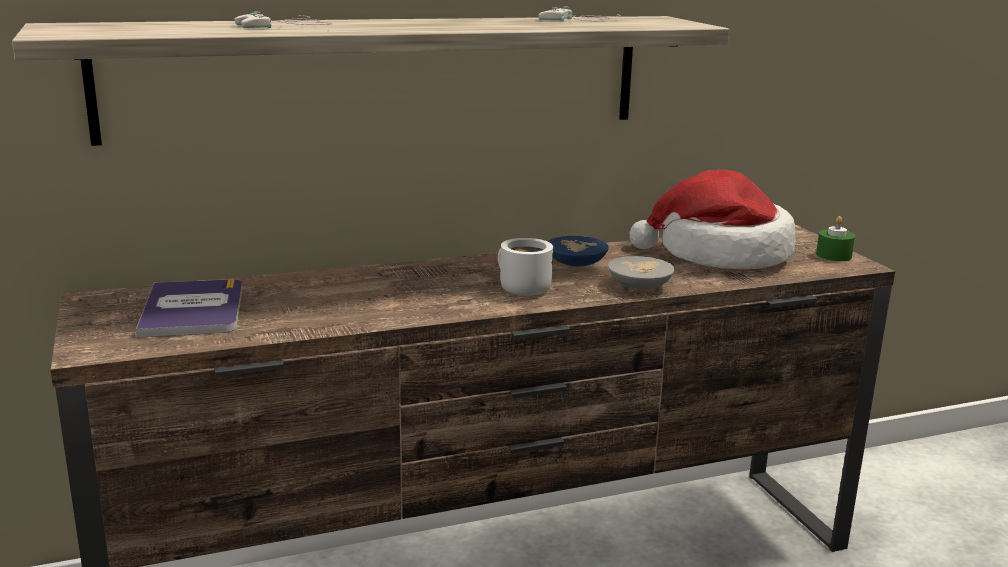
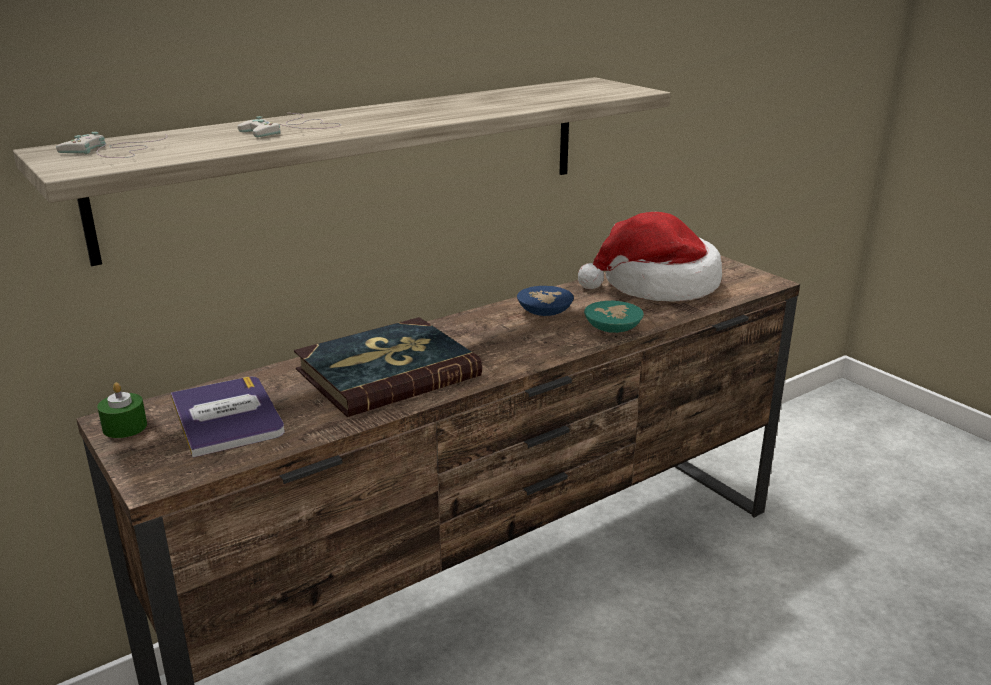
camera: 15 degrees left, 5 degrees up
white mug [498,238,553,296] -> none
white game controller [538,7,621,22] -> white game controller moved to [56,132,167,158]
grey bowl [608,256,675,289] -> turquoise bowl [584,301,644,333]
green candle [816,216,855,261] -> green candle moved to [97,382,147,438]
none -> book [294,317,482,417]

